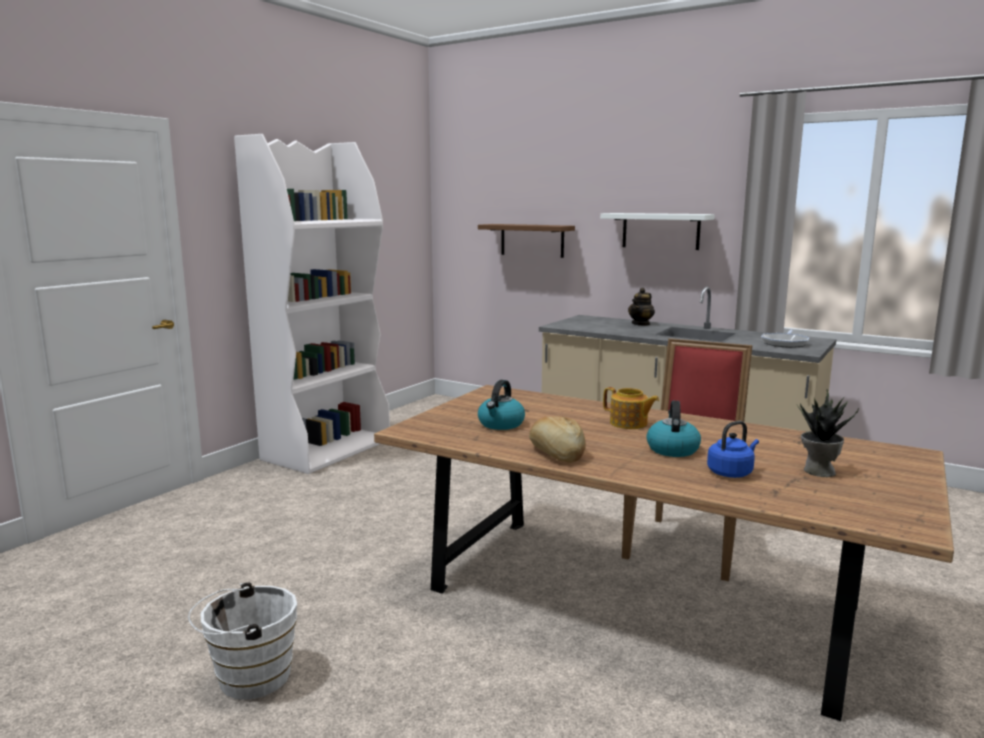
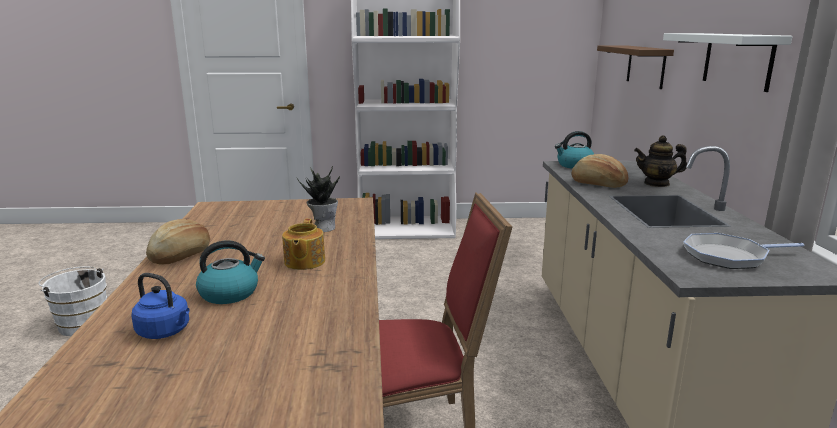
camera: 55 degrees right, 5 degrees up
kettle [478,380,525,430] -> kettle moved to [555,131,594,169]
potted plant [797,389,859,477] -> potted plant moved to [297,166,340,232]
none -> bread [571,154,628,188]

